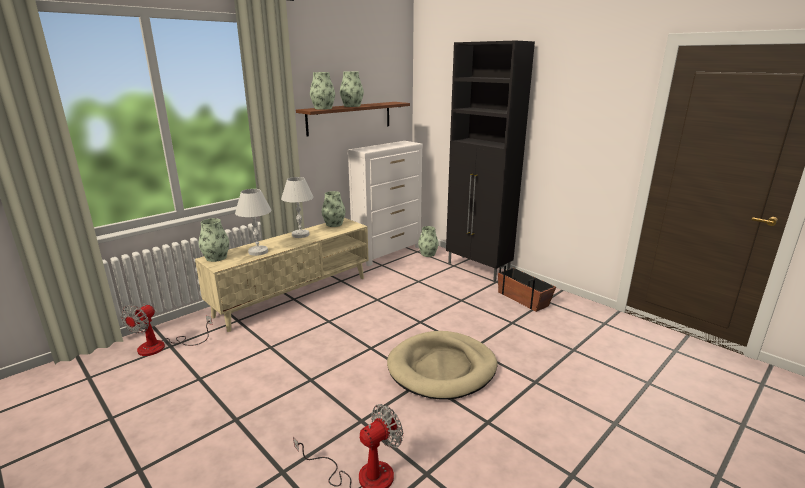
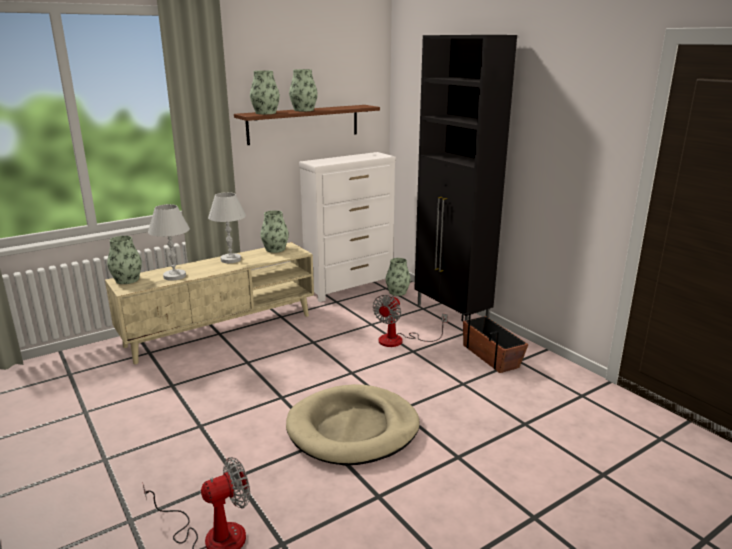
camera: 10 degrees right, 0 degrees up
fan [121,304,213,356] -> fan moved to [373,295,448,347]

